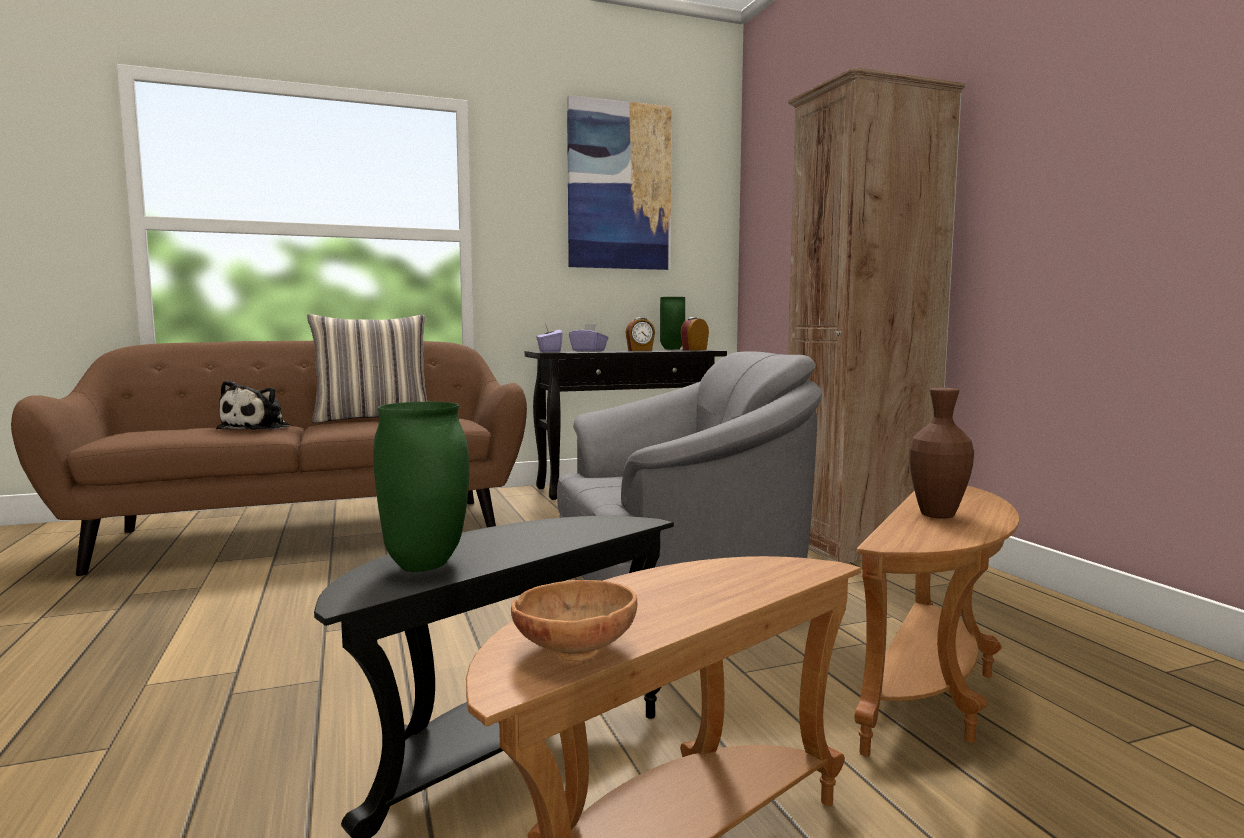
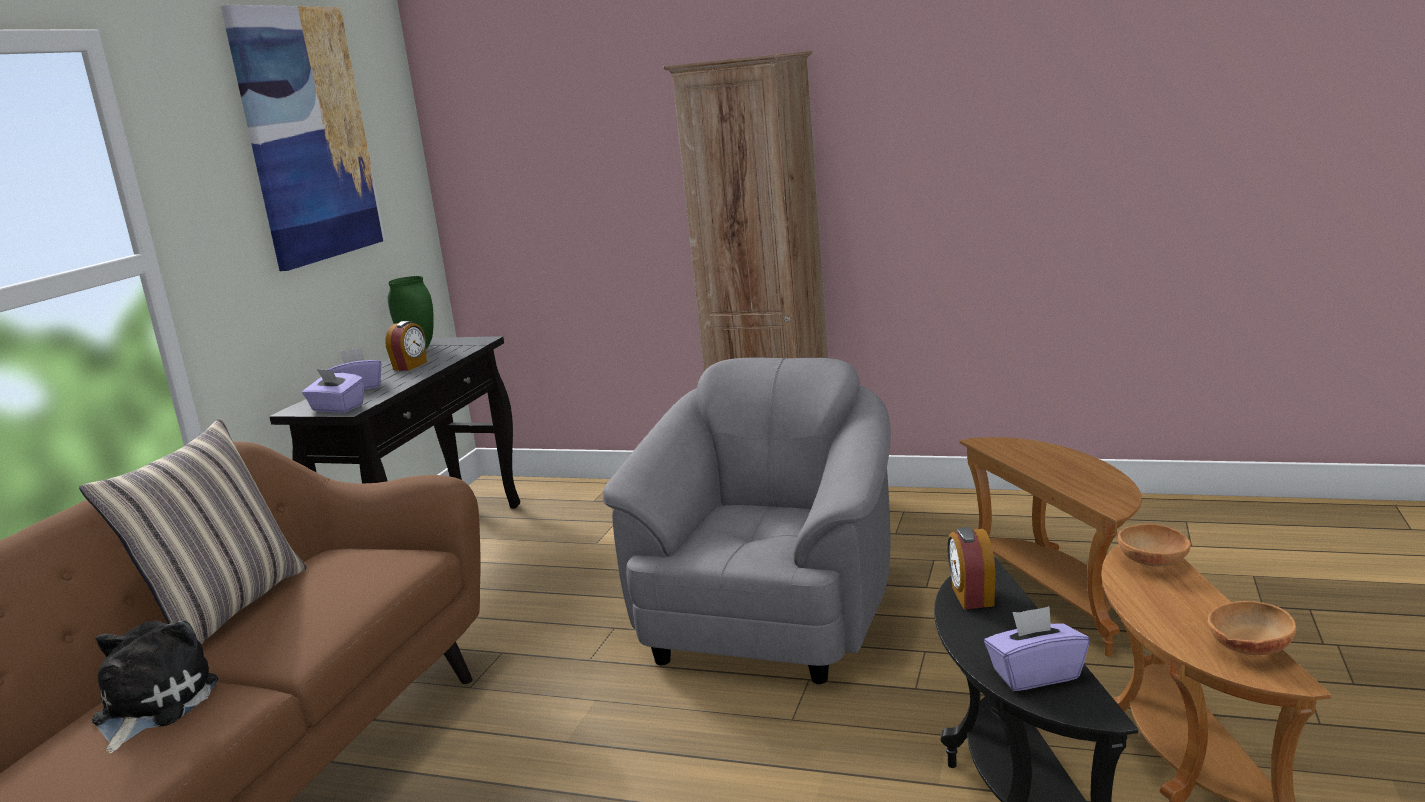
camera: 50 degrees left, 10 degrees up
plush toy [216,380,290,430] -> plush toy turned 135 degrees counterclockwise [92,620,218,753]
green vase [373,402,470,572] -> purple tissue box [984,606,1089,691]
alarm clock [681,317,709,350] -> alarm clock moved to [947,527,995,610]
brown vase [909,388,974,519] -> none
none -> brown bowl [1118,524,1191,568]

